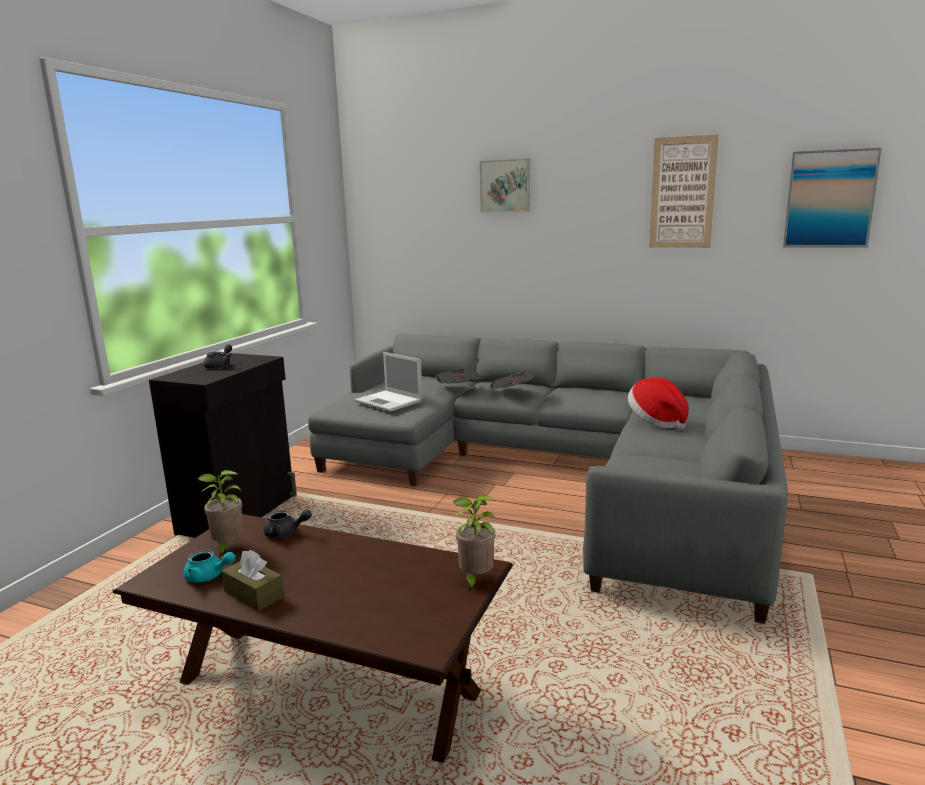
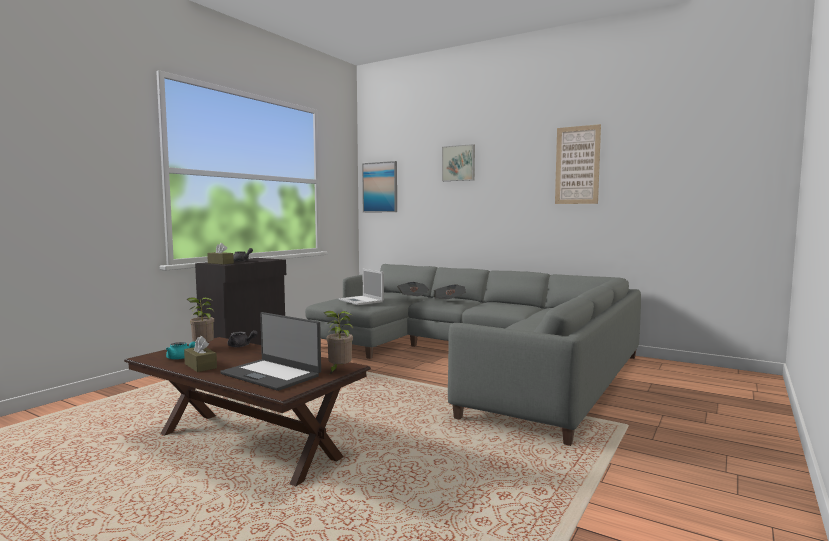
camera: 10 degrees right, 10 degrees down
hat [628,377,689,430] -> none
picture [783,148,882,247] -> picture moved to [362,161,397,212]
none -> brown tissue box [207,243,234,264]
none -> laptop [220,312,321,391]

